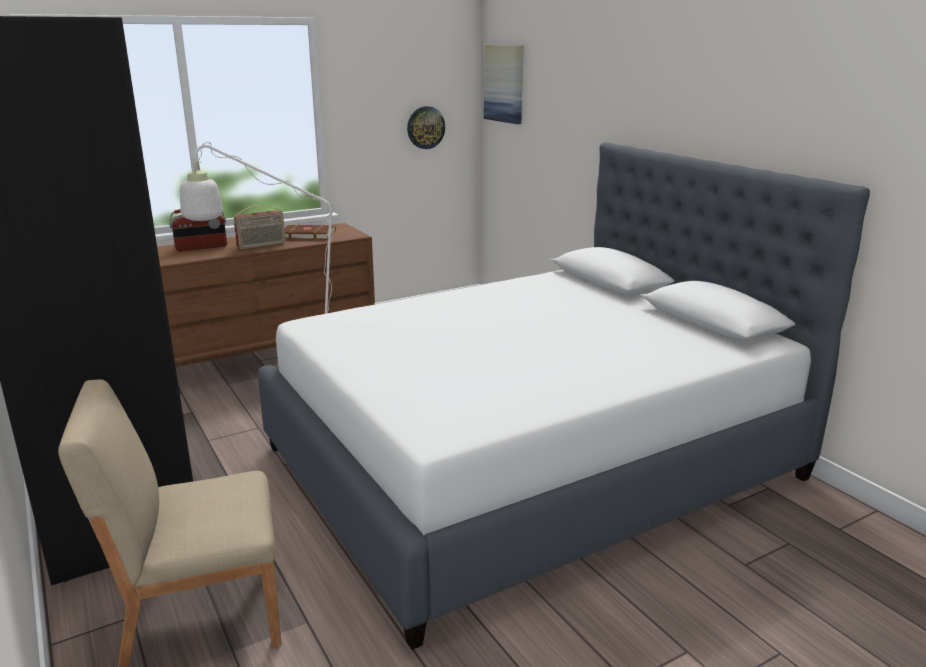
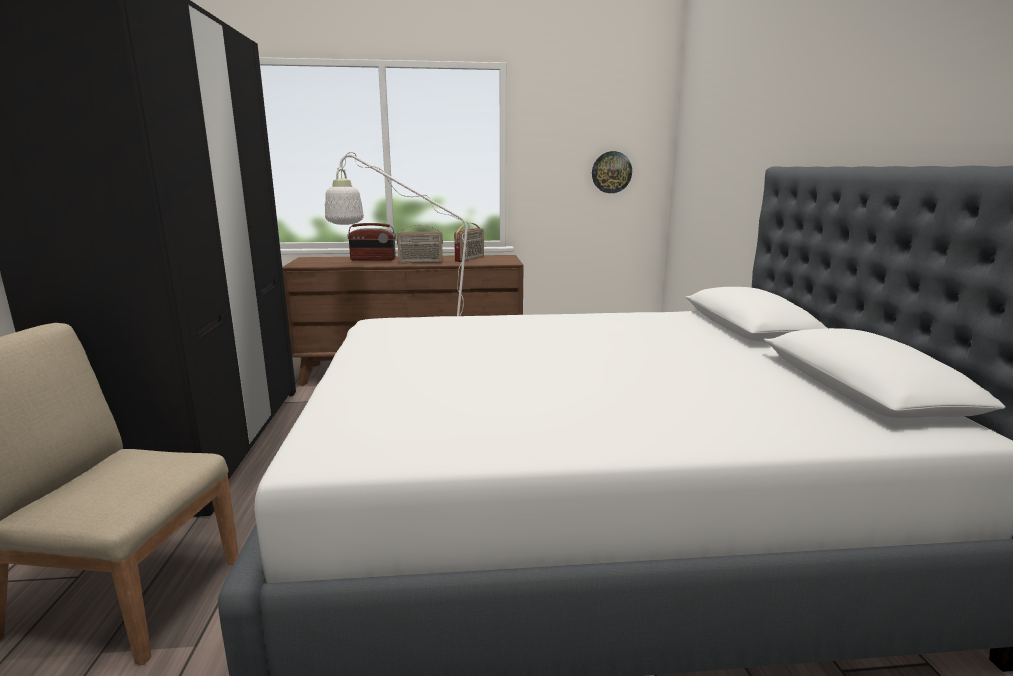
camera: 25 degrees right, 5 degrees down
brown book [284,225,336,240] -> radio [454,223,484,262]
picture [484,45,523,124] -> none

